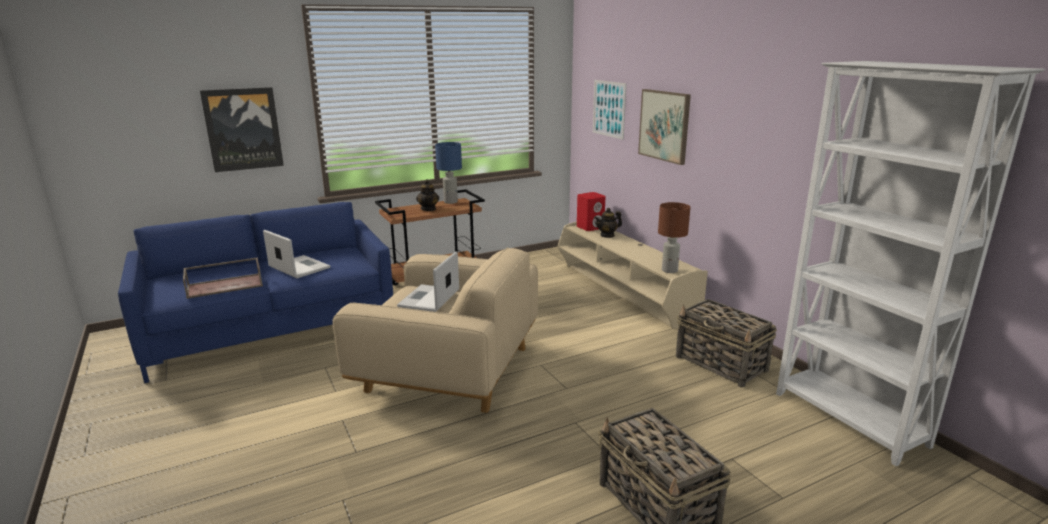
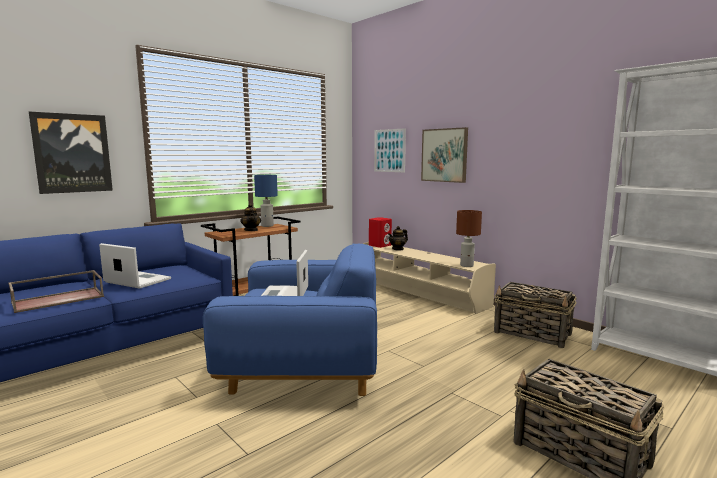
camera: 15 degrees left, 10 degrees down
beige armchair [332,247,538,413] -> blue armchair [203,243,377,396]

